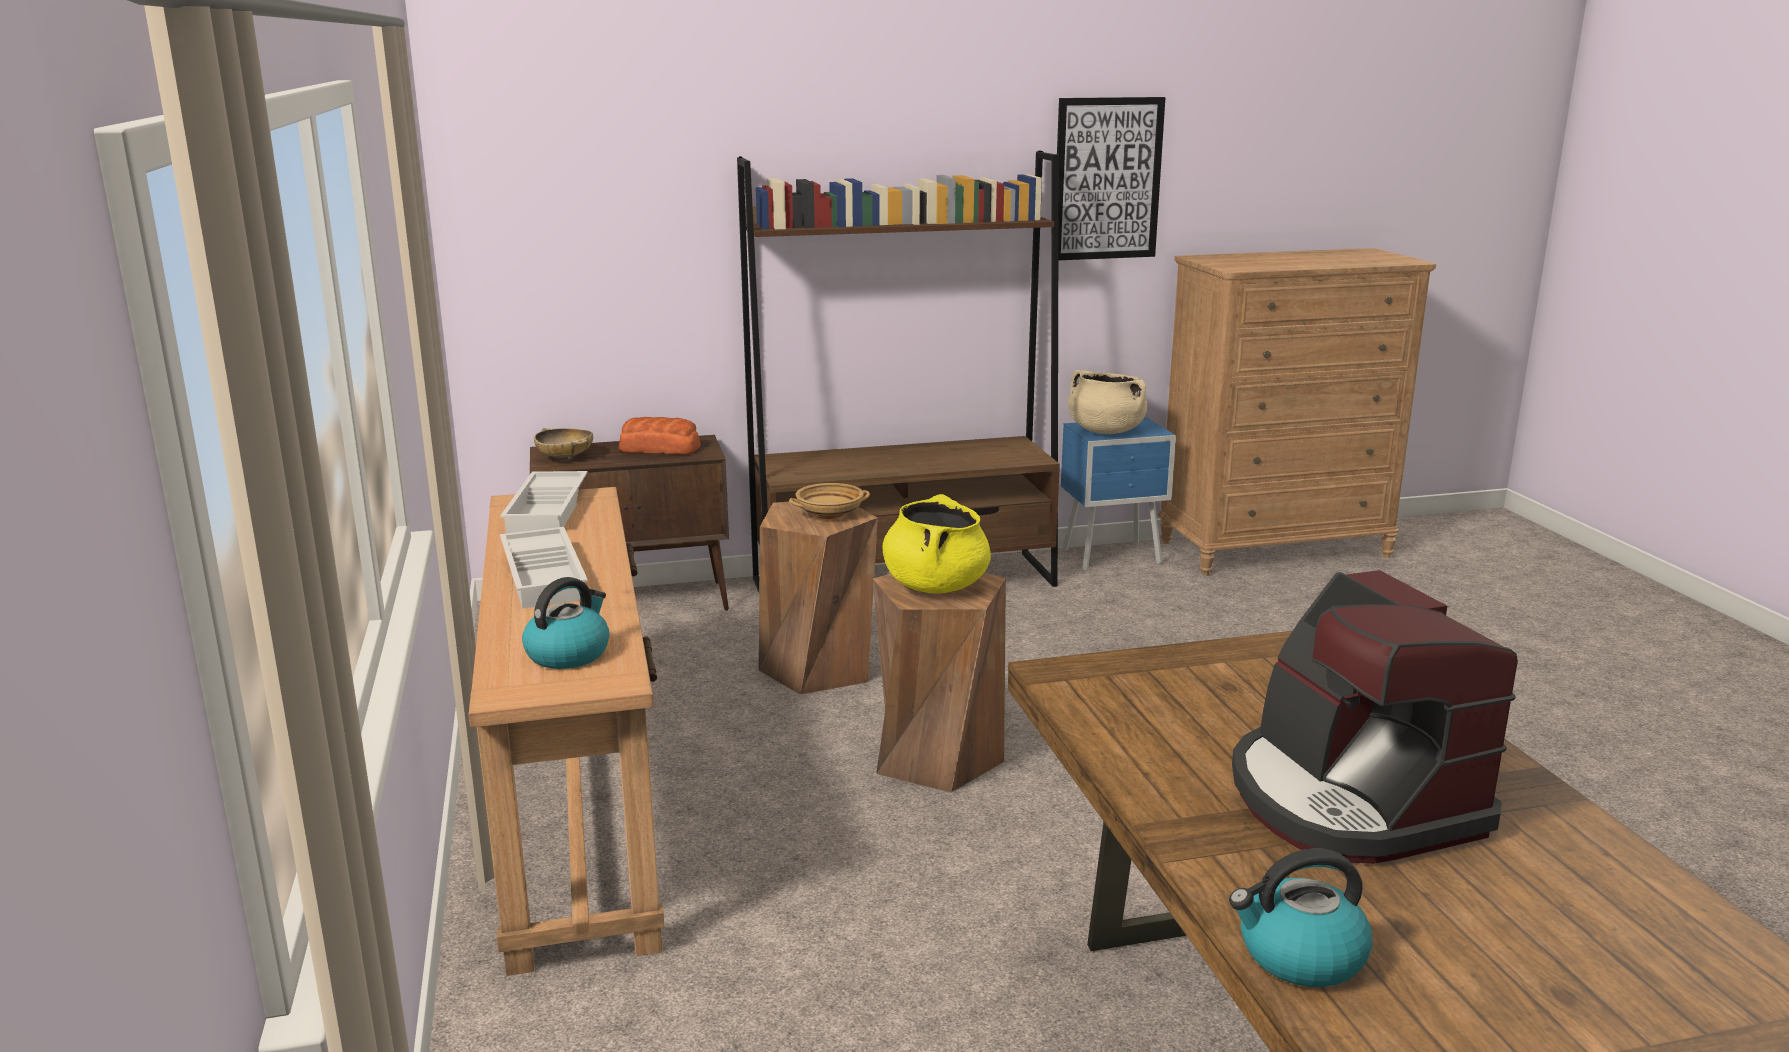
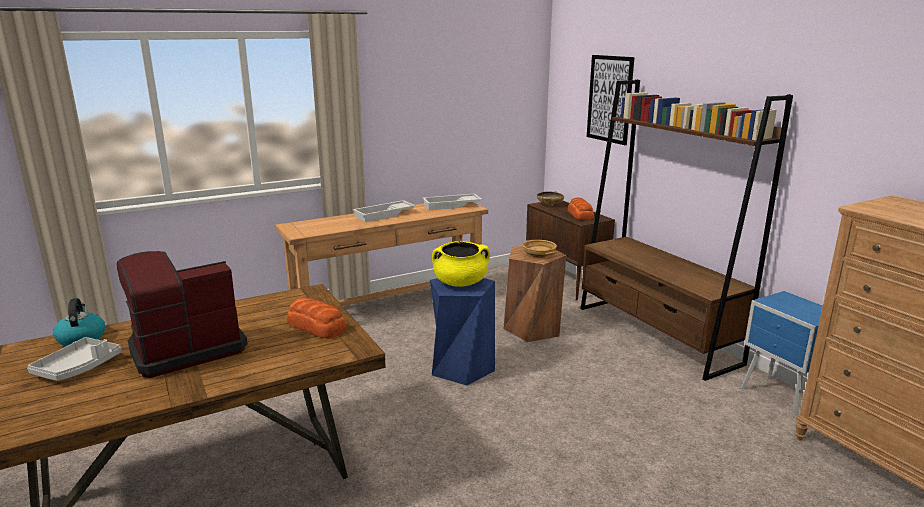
camera: 75 degrees right, 0 degrees up
kettle [522,577,610,669] -> none
brown stool [873,573,1006,792] -> blue stool [430,278,495,385]
picture [1057,97,1166,260] -> picture moved to [587,55,635,145]
beige cooking pot [1068,370,1148,434] -> none
none -> grey tray [27,337,122,381]
none -> bread [287,297,347,339]

